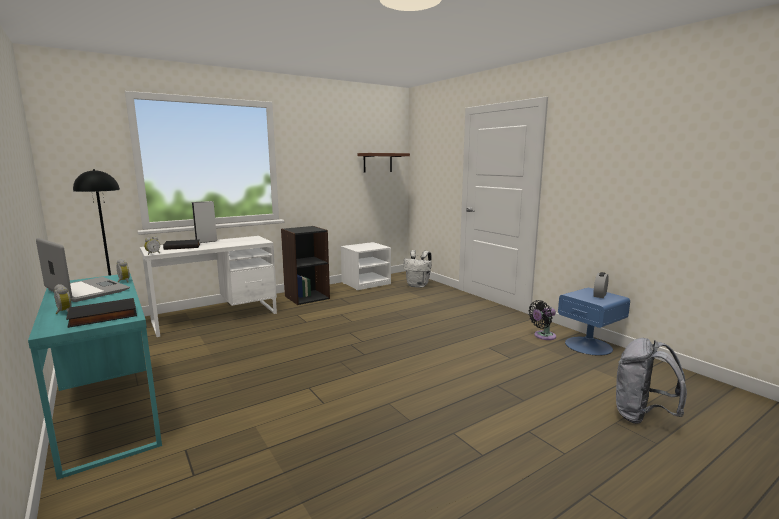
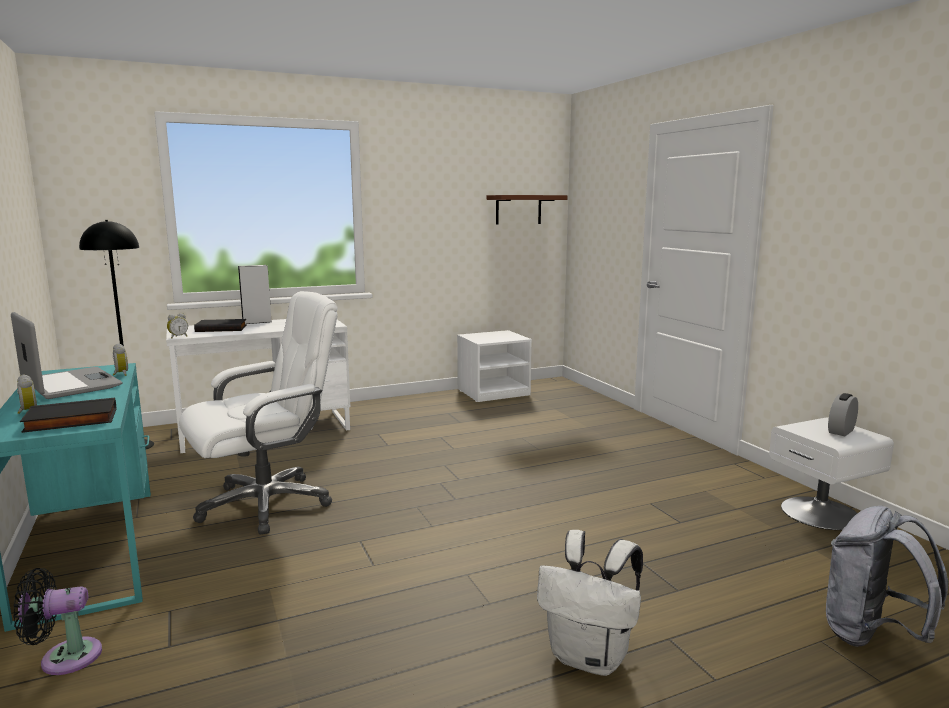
camera: 10 degrees right, 0 degrees up
black bookcase [281,226,330,305] -> none
white backpack [403,250,432,288] -> white backpack moved to [537,530,643,676]
black fan [528,300,556,340] -> black fan moved to [13,568,102,675]
blue nightstand [558,288,630,356] -> white nightstand [769,417,894,530]
none -> white office chair [179,291,338,535]

